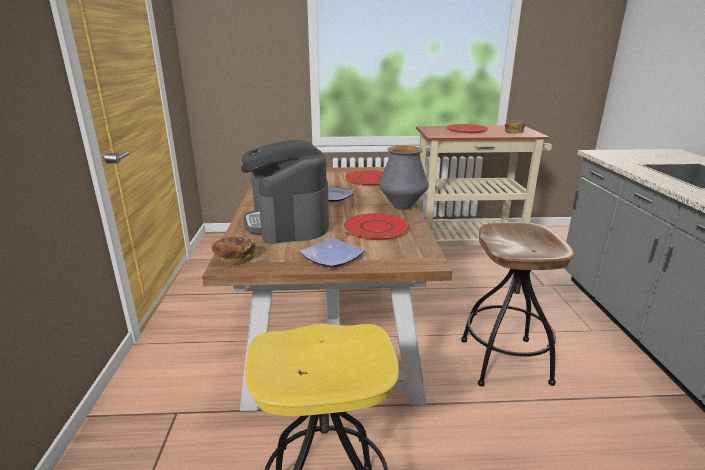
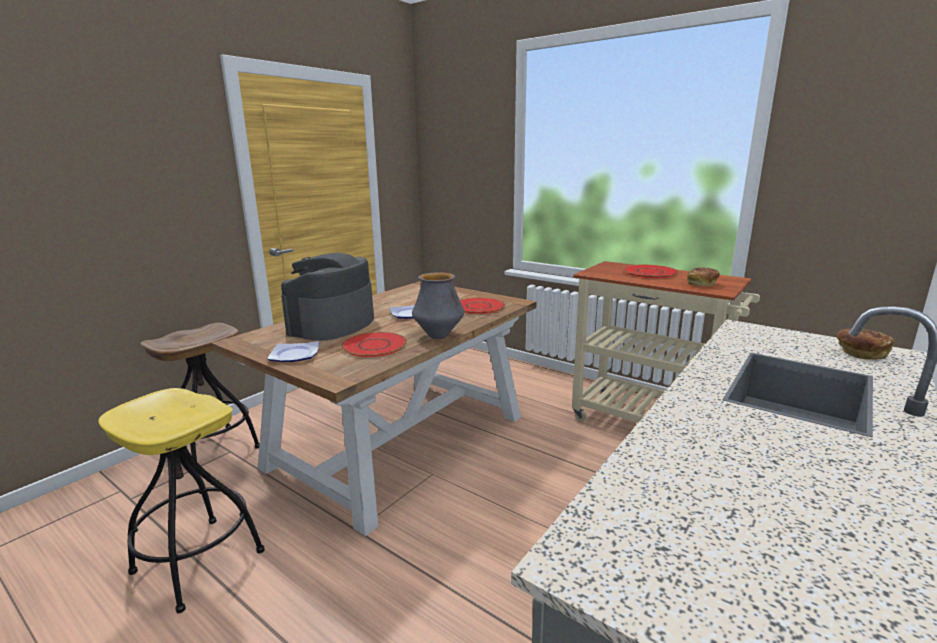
camera: 40 degrees right, 5 degrees down
bread [212,236,256,266] -> bread moved to [836,328,894,360]
brown stool [461,222,575,386] -> brown stool moved to [140,323,260,461]

